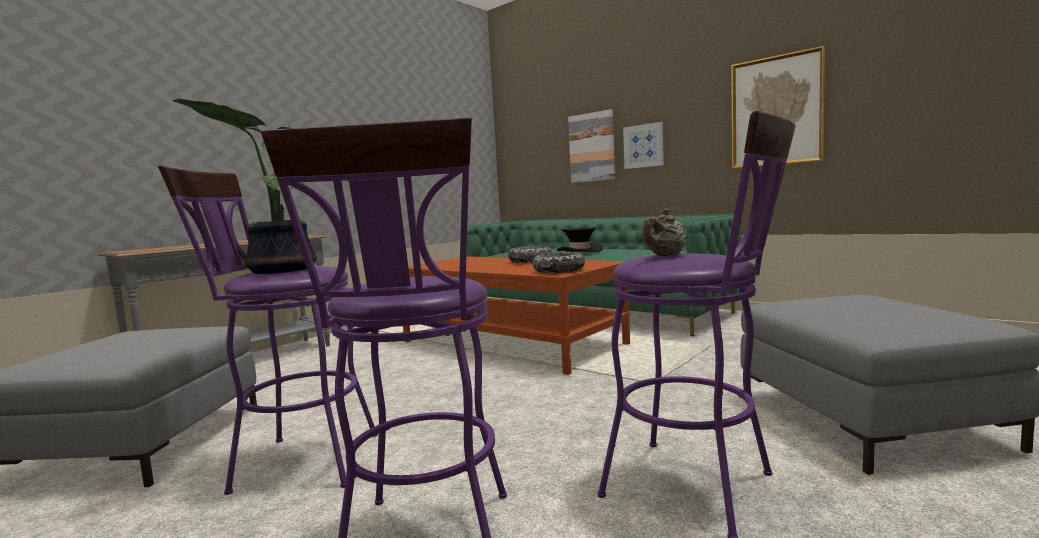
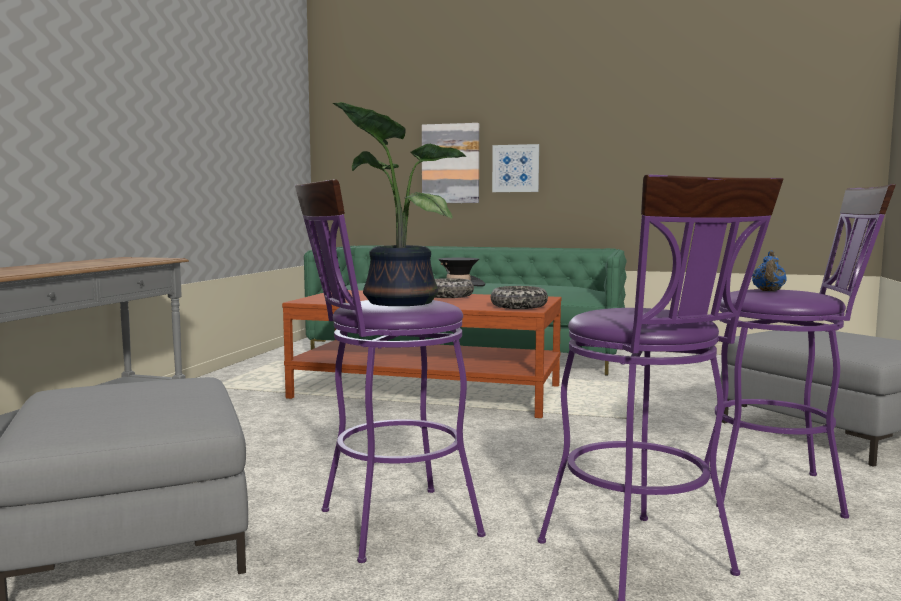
camera: 25 degrees left, 0 degrees up
beige teapot [642,209,686,256] -> blue teapot [752,250,787,292]
picture [731,46,825,169] -> none

